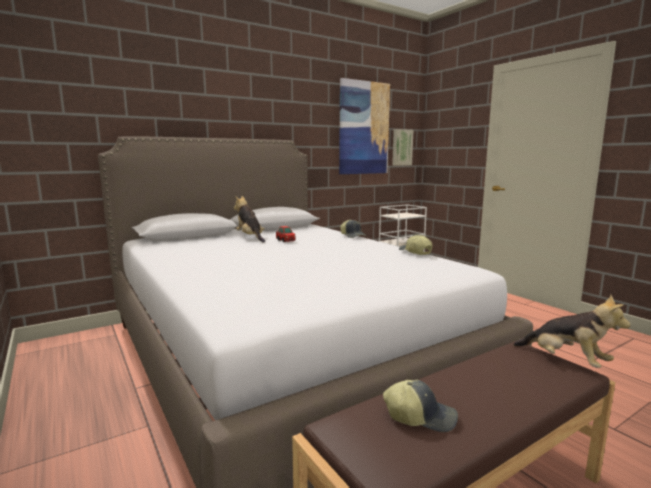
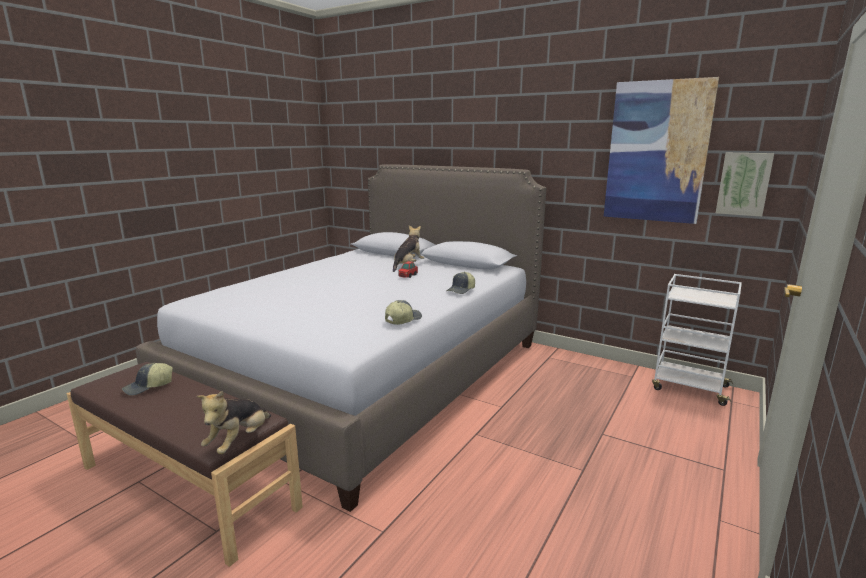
camera: 65 degrees right, 5 degrees up
cap [383,380,458,432] -> cap turned 60 degrees clockwise [122,363,173,396]

